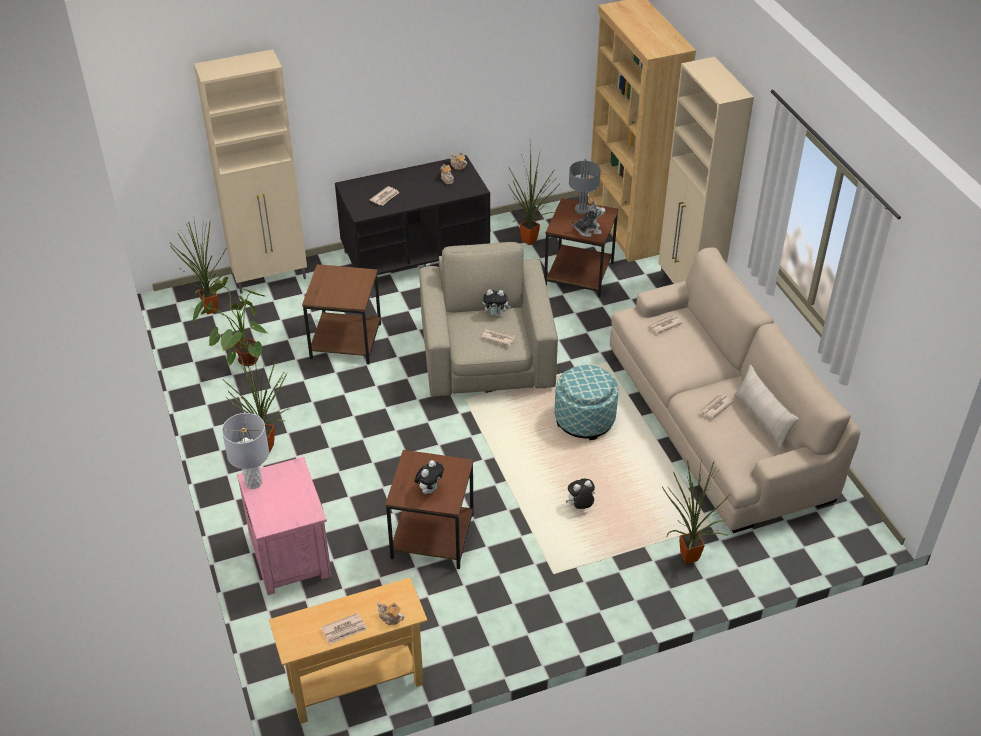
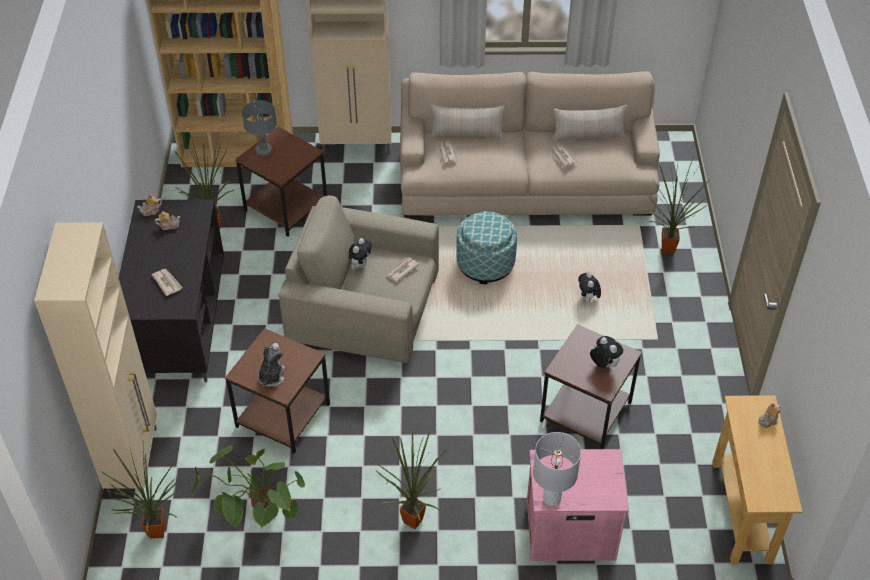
camera: 70 degrees left, 5 degrees up
newspaper [321,613,367,645] -> none
plush toy [571,200,606,237] -> plush toy moved to [258,343,285,387]
none -> beige pillow [430,104,505,139]

